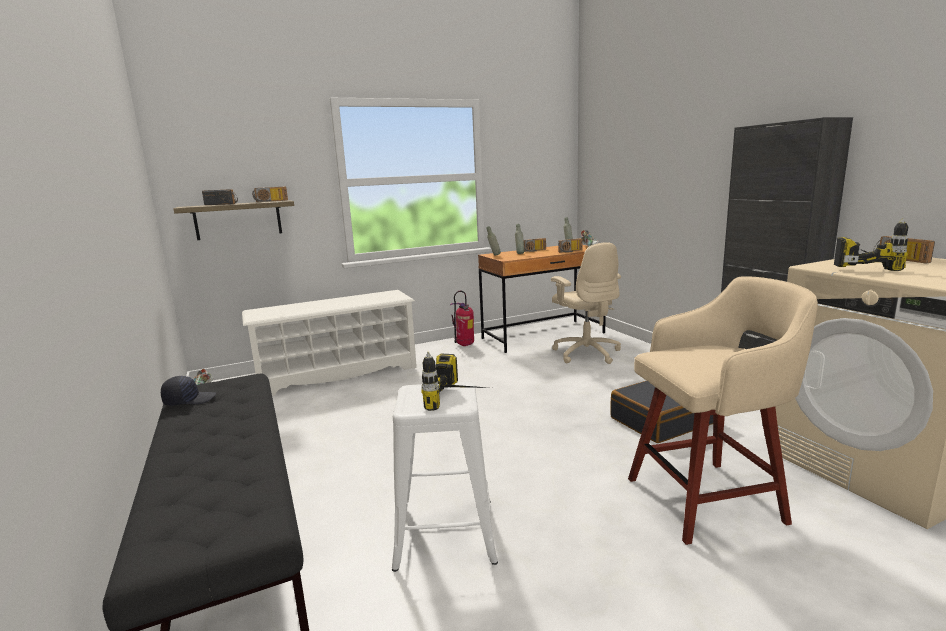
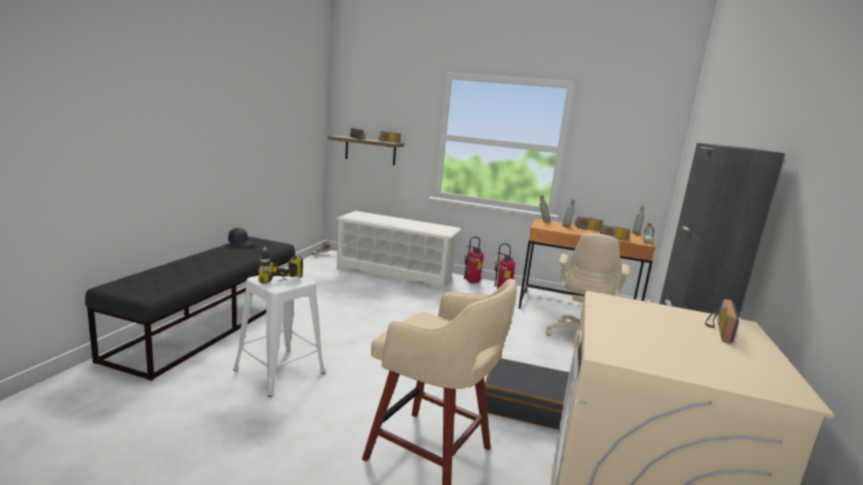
camera: 40 degrees right, 0 degrees up
power drill [834,218,908,271] -> none
none -> fire extinguisher [464,237,484,283]

